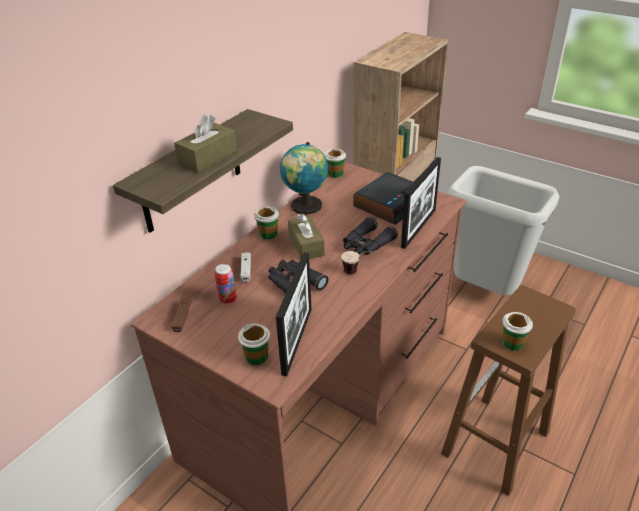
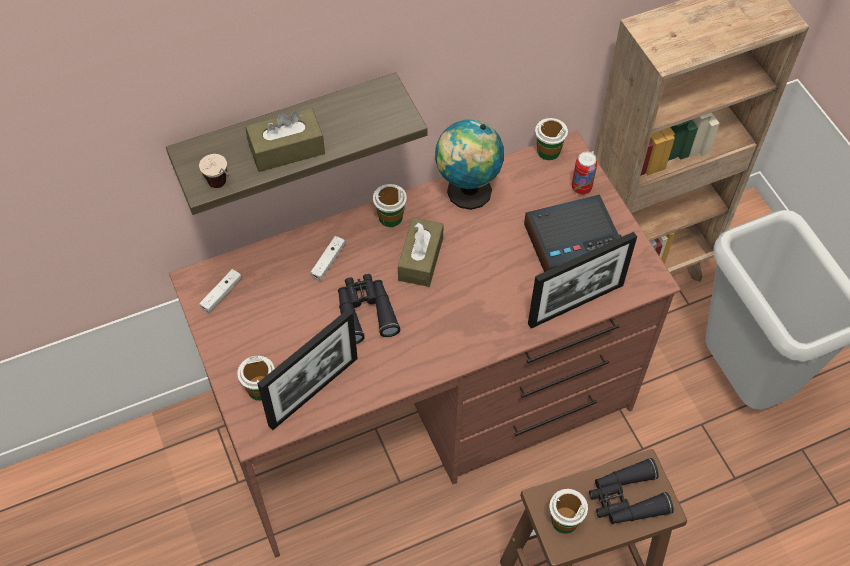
camera: 30 degrees right, 20 degrees up
brown game controller [171,298,192,332] -> white game controller [199,269,242,313]
can [215,264,237,304] -> can moved to [572,152,597,195]
cup [341,251,375,274] -> cup moved to [199,154,231,188]
black binoculars [343,217,398,255] -> black binoculars moved to [589,458,674,524]

